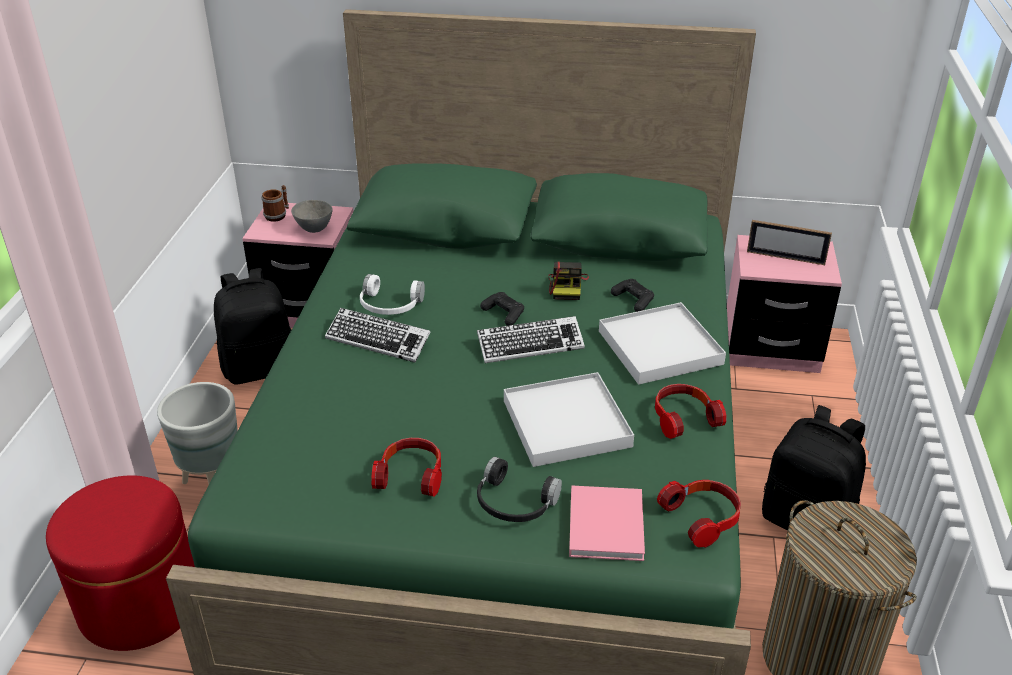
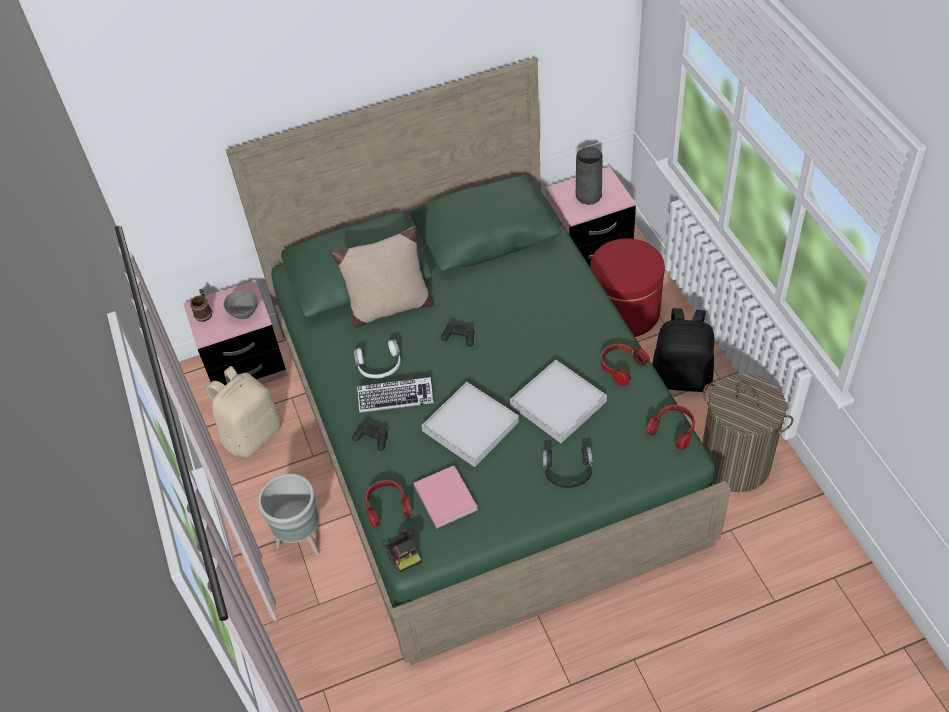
camera: 25 degrees left, 15 degrees up
red ottoman [46,475,195,651] -> red ottoman moved to [590,238,665,337]
black backpack [214,268,291,385] -> beige backpack [206,366,281,457]
headphones [371,438,442,496] -> headphones moved to [365,480,412,528]
keyboard [477,316,585,363] -> none
camera [548,261,589,300] -> camera moved to [381,528,421,572]
pink book [569,485,645,561] -> pink book moved to [414,465,478,529]
white tray [599,302,726,385] -> white tray moved to [422,382,519,467]
black game controller [611,279,654,312] -> black game controller moved to [352,422,387,451]
picture frame [747,220,832,265] -> grey vase [575,147,603,205]
none -> beige pillow [330,226,434,328]

